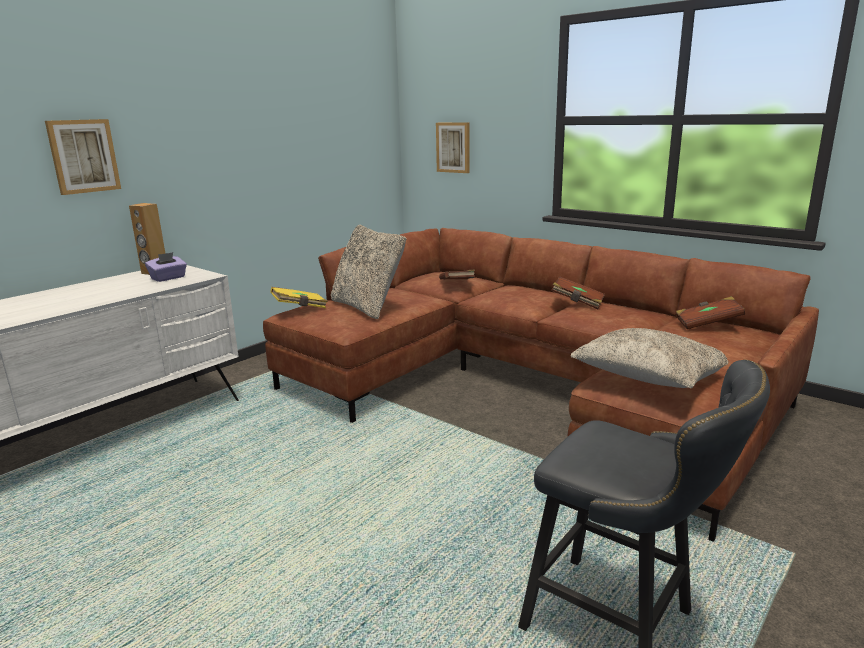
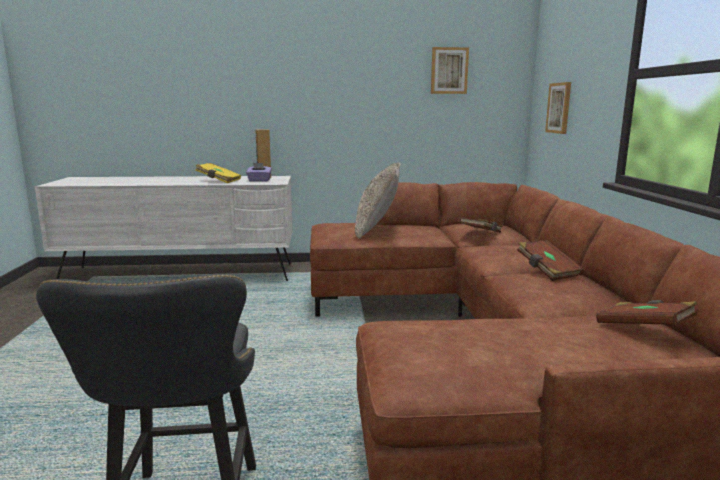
camera: 45 degrees right, 5 degrees down
picture [45,119,121,195] -> picture moved to [431,47,469,94]
yellow book [270,287,328,308] -> yellow book moved to [195,163,241,183]
beige pillow [571,328,729,389] -> none

